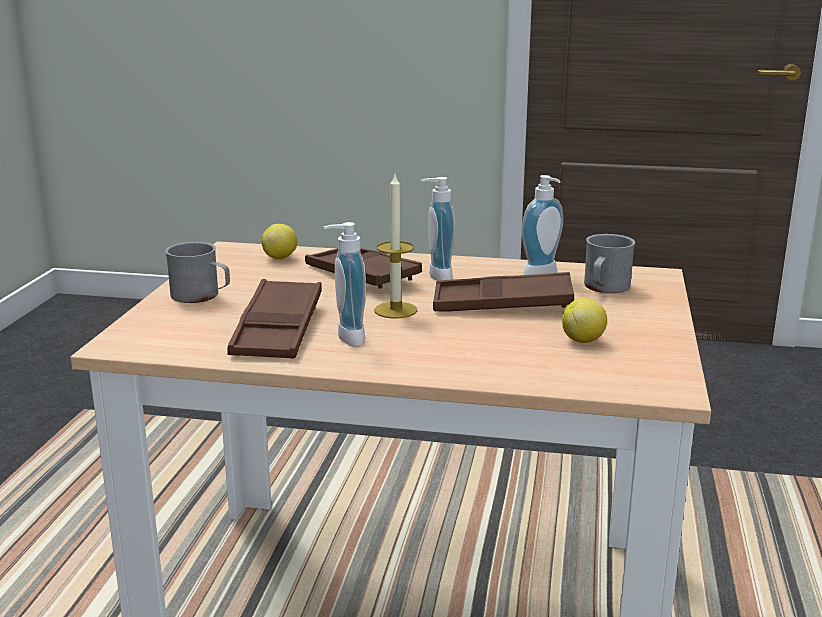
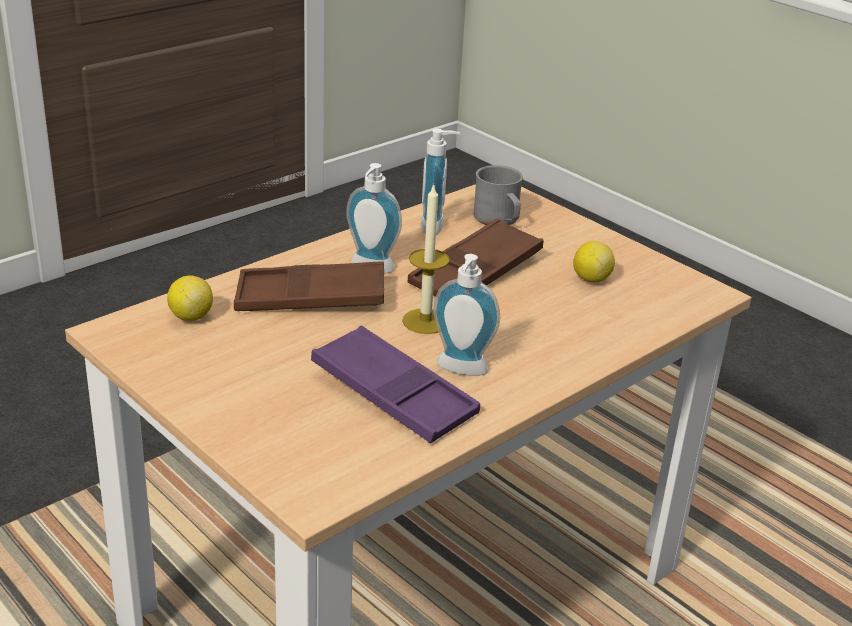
camera: 55 degrees left, 10 degrees up
grey mug [165,242,230,303] -> none
brown tray [228,279,322,359] -> purple tray [311,326,480,443]

